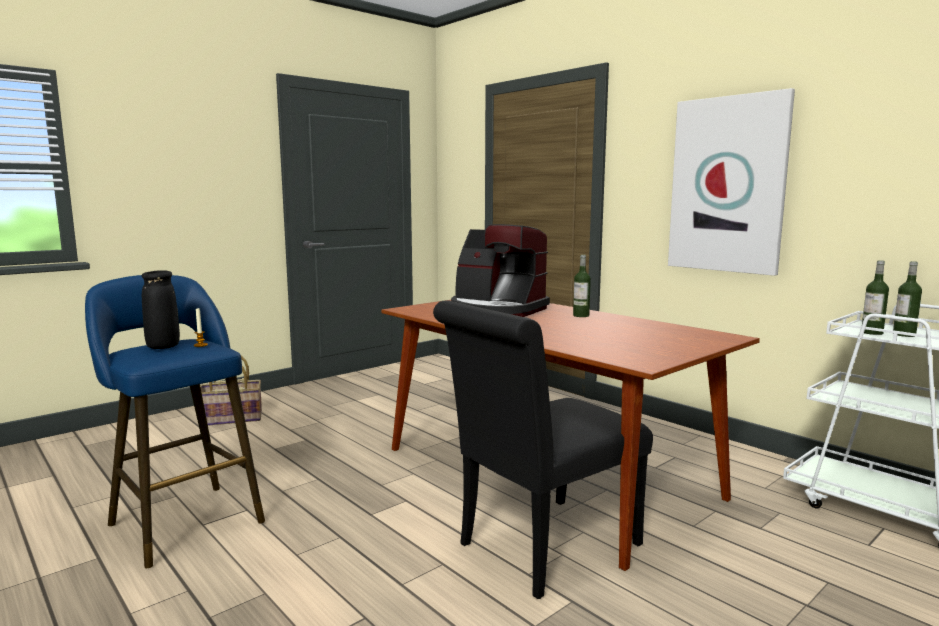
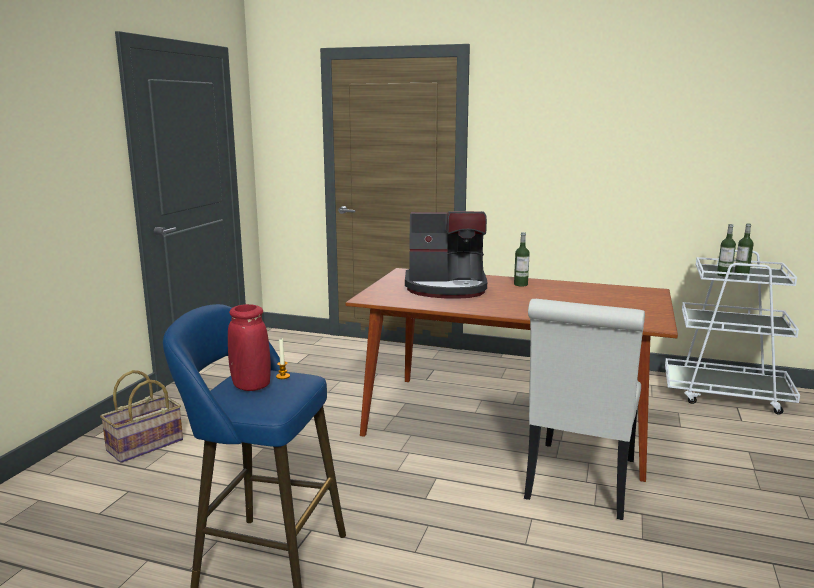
camera: 30 degrees left, 5 degrees up
black vase [142,270,180,349] -> red vase [228,304,271,391]
black chair [433,301,653,599] -> white chair [524,299,645,520]
picture [668,88,795,276] -> none

